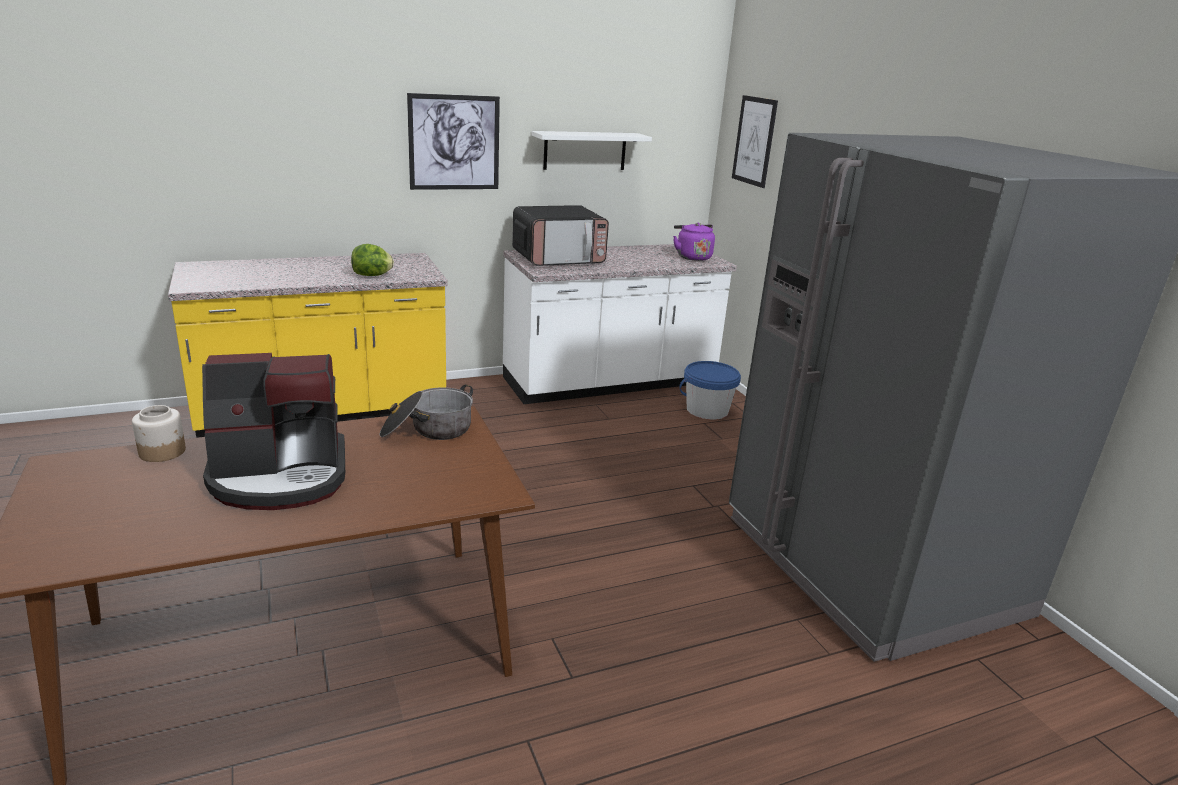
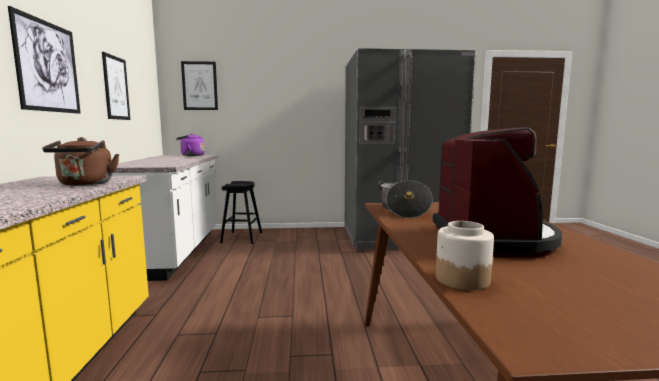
camera: 70 degrees left, 15 degrees down
lettuce [351,244,394,276] -> brown kettle [42,137,120,186]
microwave [512,205,609,266] -> none
white shelf [531,131,652,170] -> picture [102,52,130,120]
blue bucket [679,361,741,420] -> black stool [220,181,262,244]

